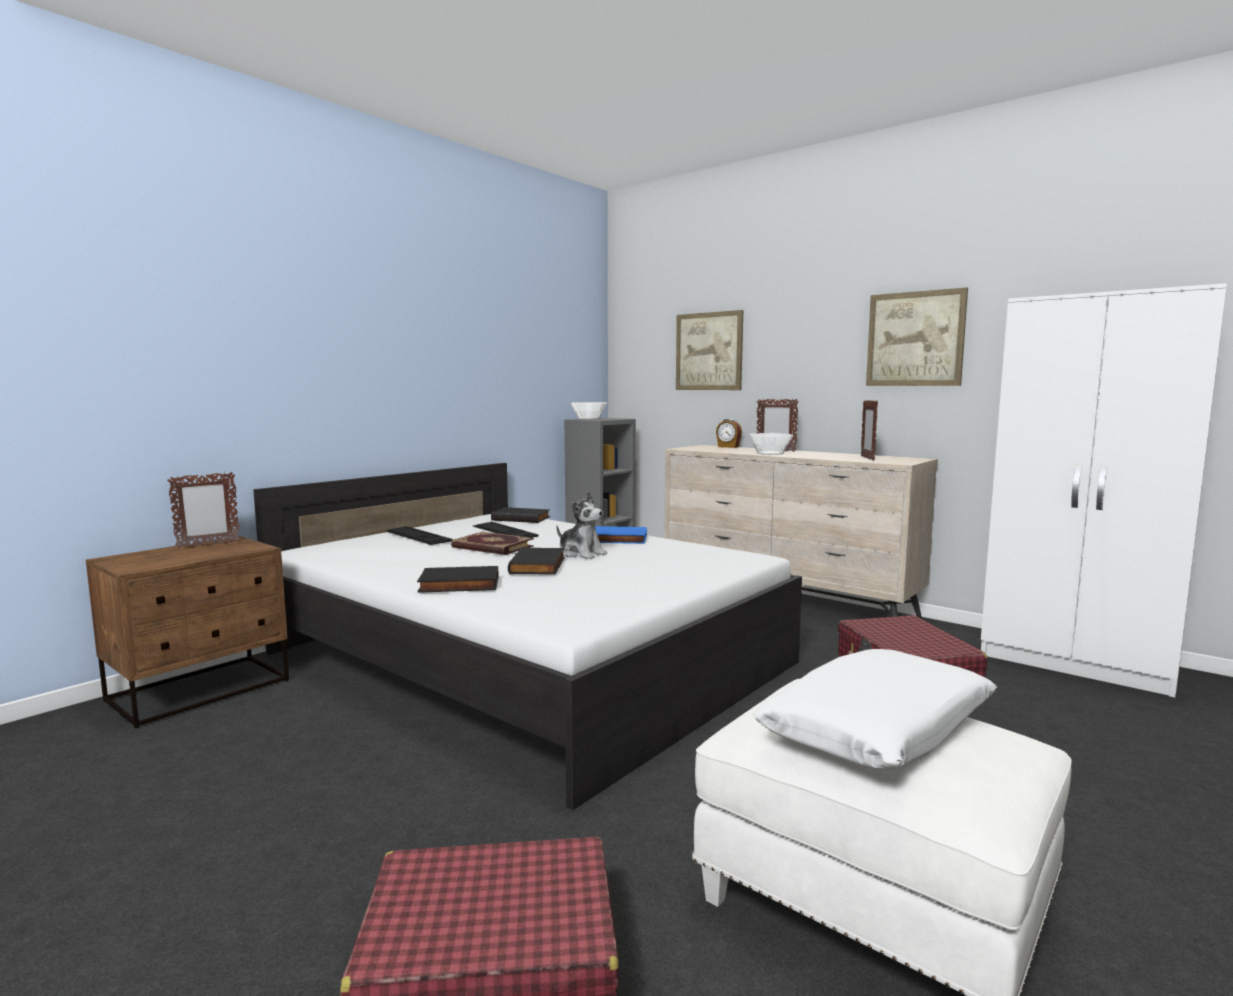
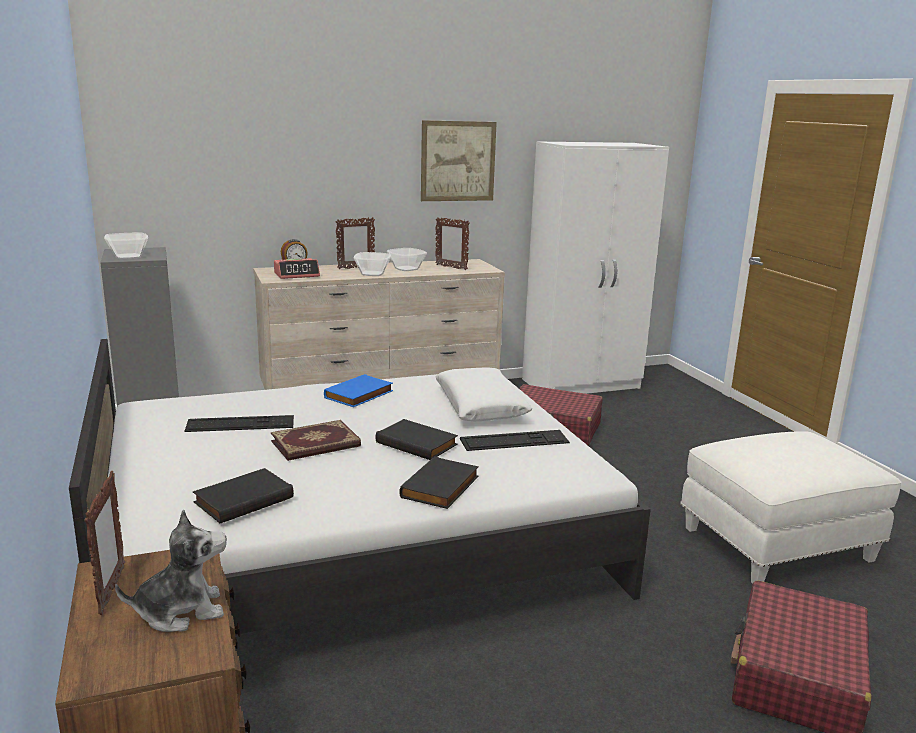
camera: 60 degrees left, 10 degrees up
keyboard [386,526,453,545] -> keyboard moved to [460,430,570,451]
black book [491,507,550,523] -> black book moved to [193,468,294,523]
plush toy [557,491,607,559] -> plush toy moved to [115,509,226,632]
picture [676,310,743,390] -> none
white pillow [753,649,997,770] -> white pillow moved to [435,367,532,421]
none -> alarm clock [274,258,320,279]
none -> bowl [387,248,427,271]

